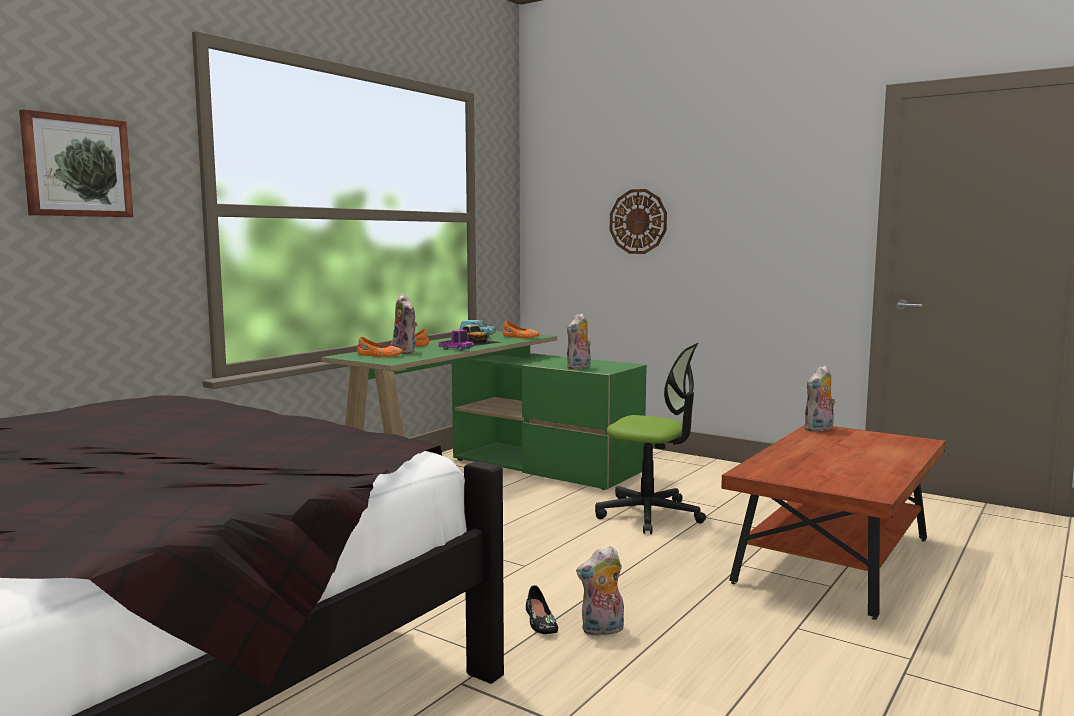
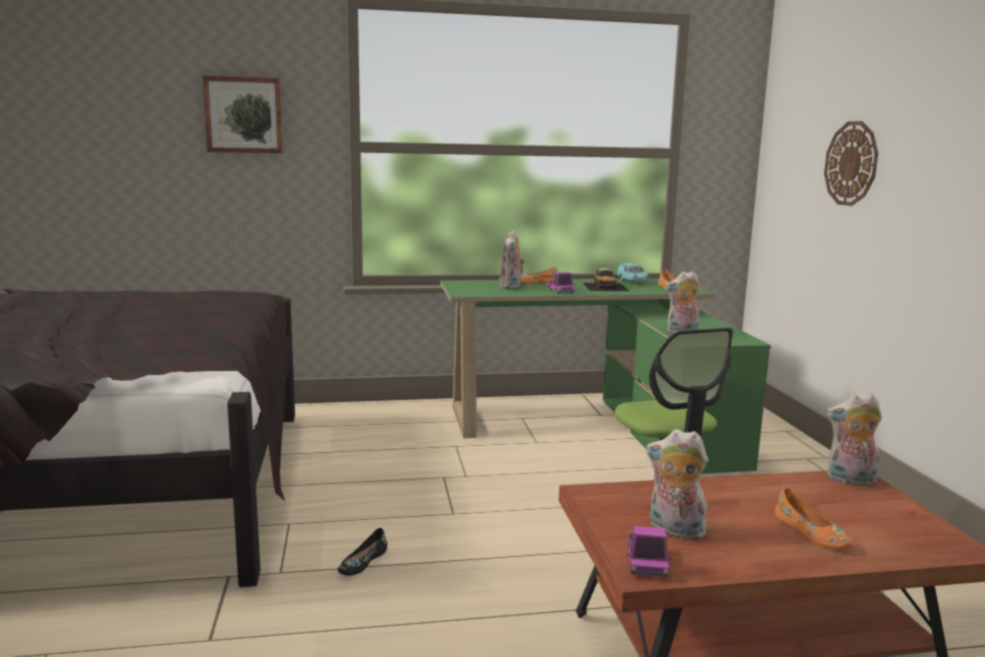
camera: 45 degrees right, 5 degrees up
orange shoe [357,337,403,357] -> orange shoe moved to [775,488,853,549]
plush toy [576,546,624,636] -> plush toy moved to [646,429,709,540]
none -> toy truck [627,526,672,577]

